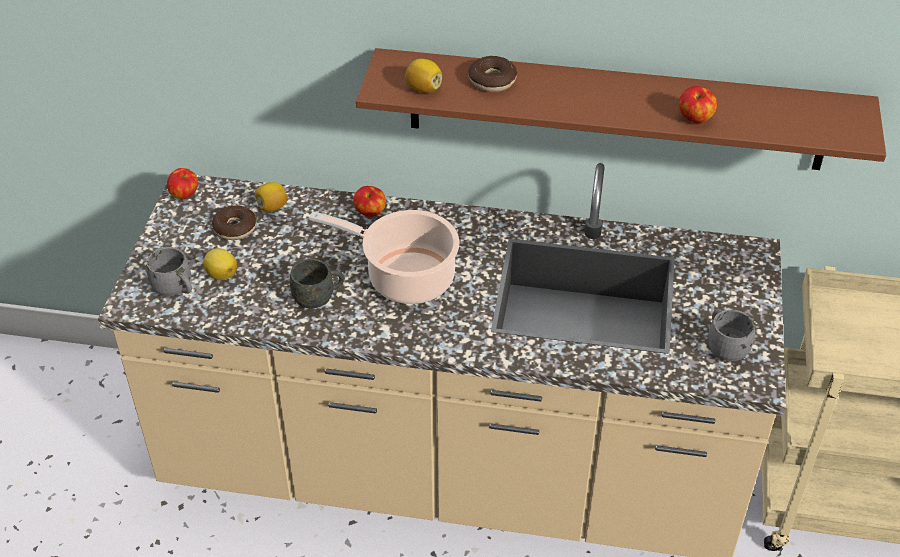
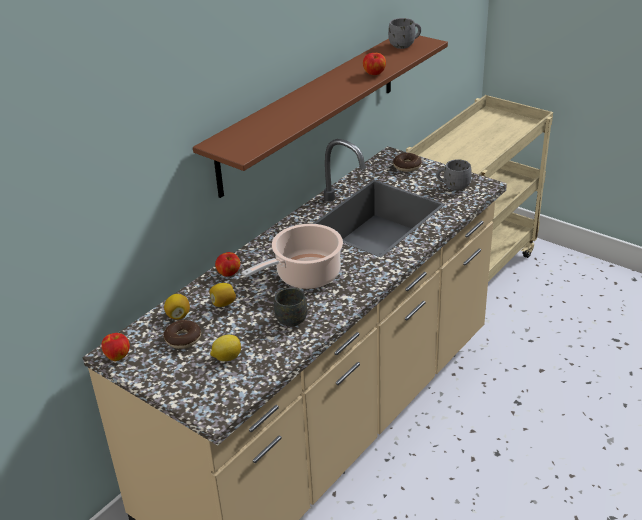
camera: 60 degrees left, 10 degrees down
grey mug [146,247,192,296] -> grey mug moved to [388,18,421,49]
lemon [405,59,442,93] -> lemon moved to [210,283,236,307]
donut [468,56,517,92] -> donut moved to [393,153,422,172]

